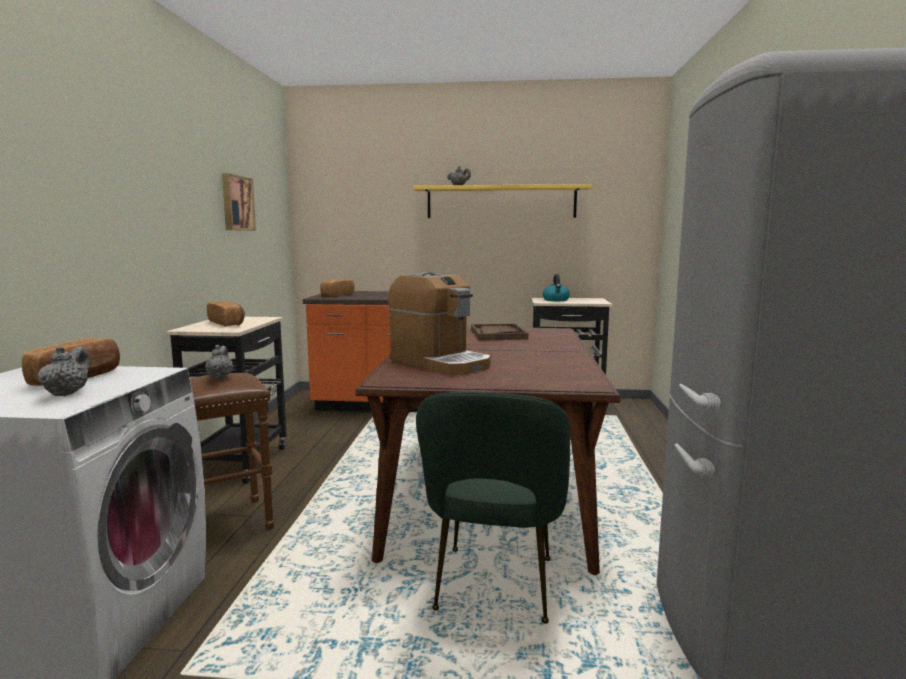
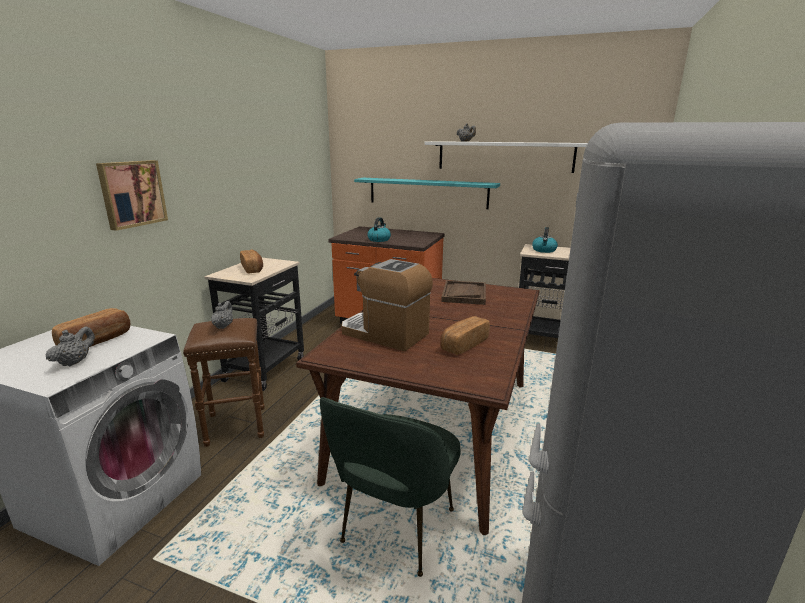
camera: 15 degrees right, 10 degrees up
picture [222,173,256,231] -> picture moved to [96,160,168,231]
bread [320,279,355,296] -> bread moved to [440,316,490,355]
coffee machine [388,272,491,375] -> coffee machine turned 150 degrees clockwise [342,259,433,352]
yellow shelf [413,184,592,218] -> white shelf [424,141,588,173]
none -> turquoise shelf [354,178,500,209]
none -> kettle [367,217,391,242]

